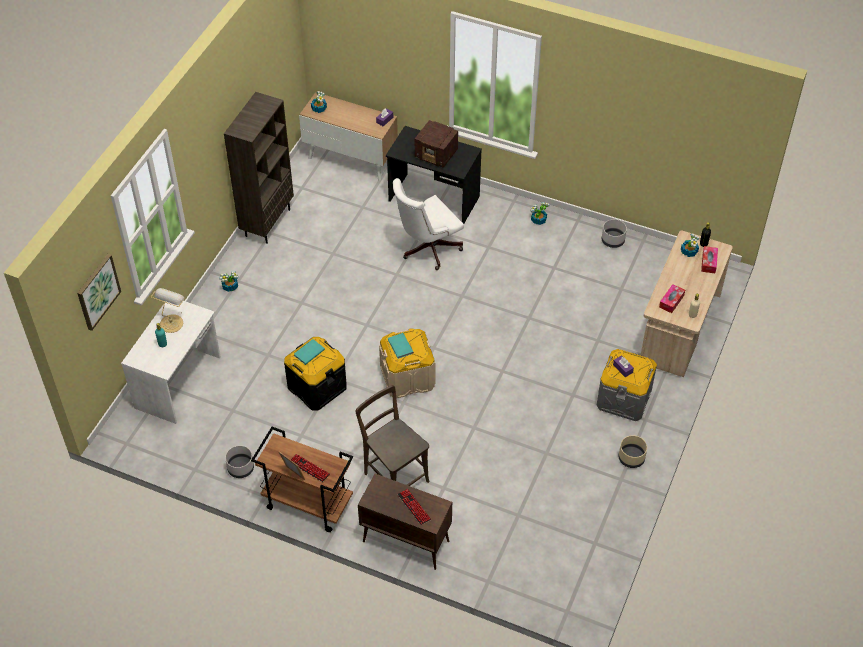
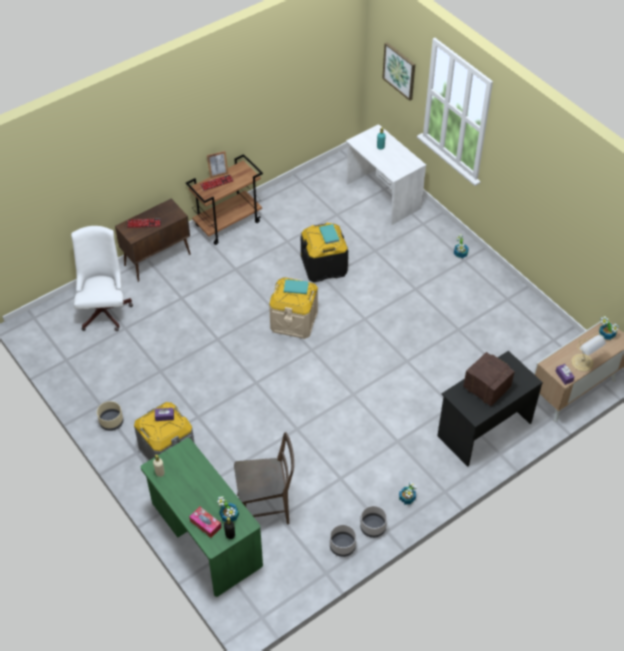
camera: 120 degrees right, 0 degrees up
table lamp [151,288,184,333] -> table lamp moved to [571,332,606,371]
brown bookcase [224,92,294,244] -> none
grey planter [225,445,254,478] -> grey planter moved to [360,506,387,538]
brown chair [356,385,430,486] -> brown chair moved to [234,432,294,524]
white office chair [393,178,464,270] -> white office chair moved to [71,226,133,331]
radio [415,120,458,168] -> radio turned 75 degrees clockwise [463,352,515,406]
beige desk [640,231,733,377] -> green desk [141,438,263,597]
tissue box [659,284,685,313] -> none

